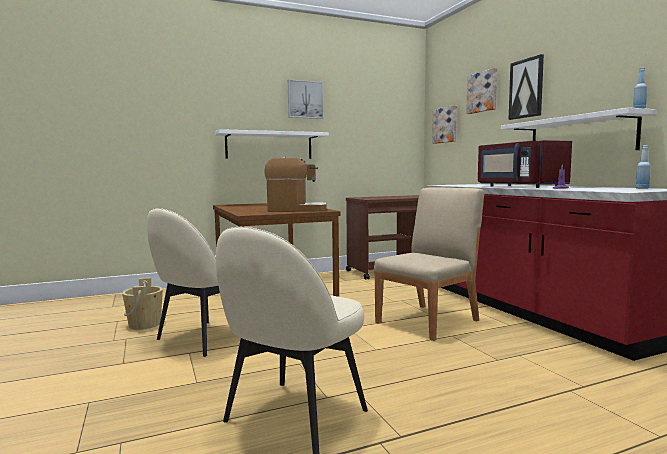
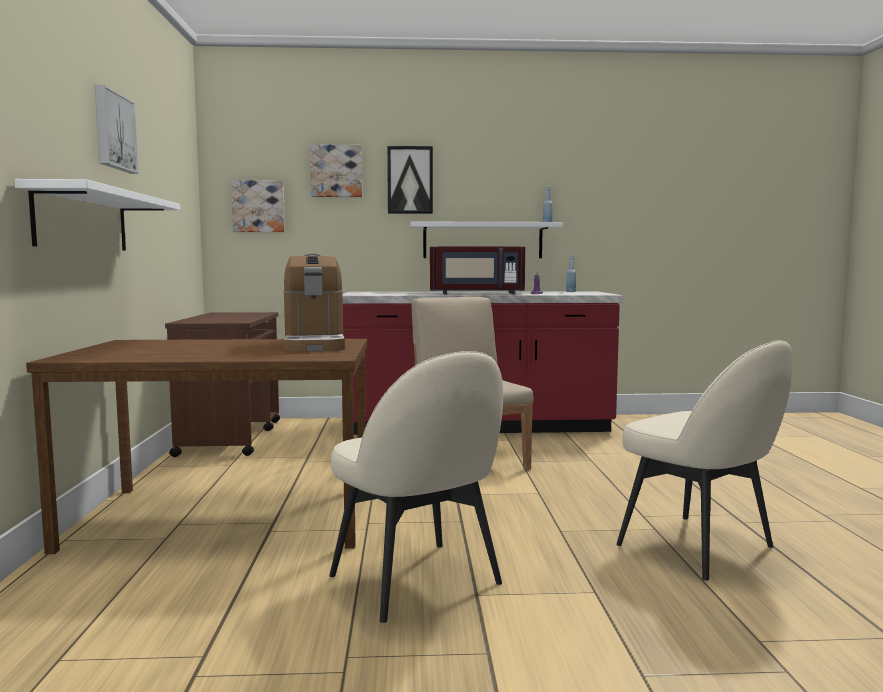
camera: 70 degrees left, 0 degrees up
beige bucket [122,278,163,330] -> none
coffee machine [264,157,327,212] -> coffee machine turned 150 degrees clockwise [283,254,345,352]

